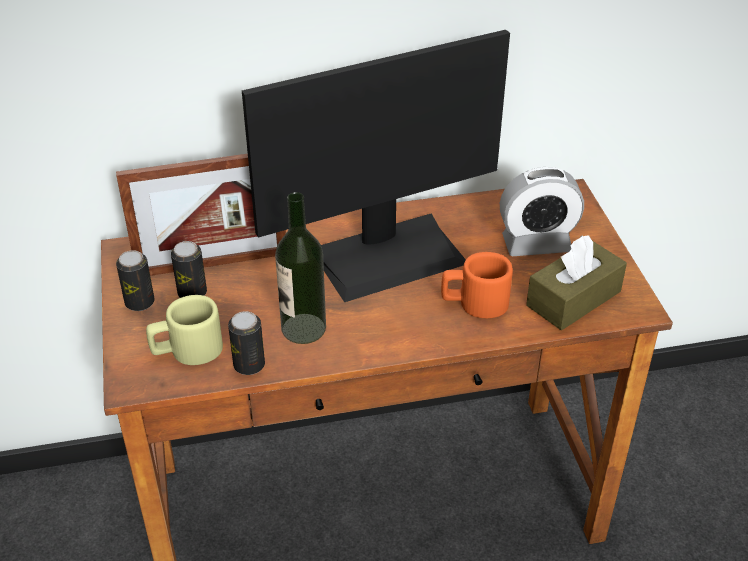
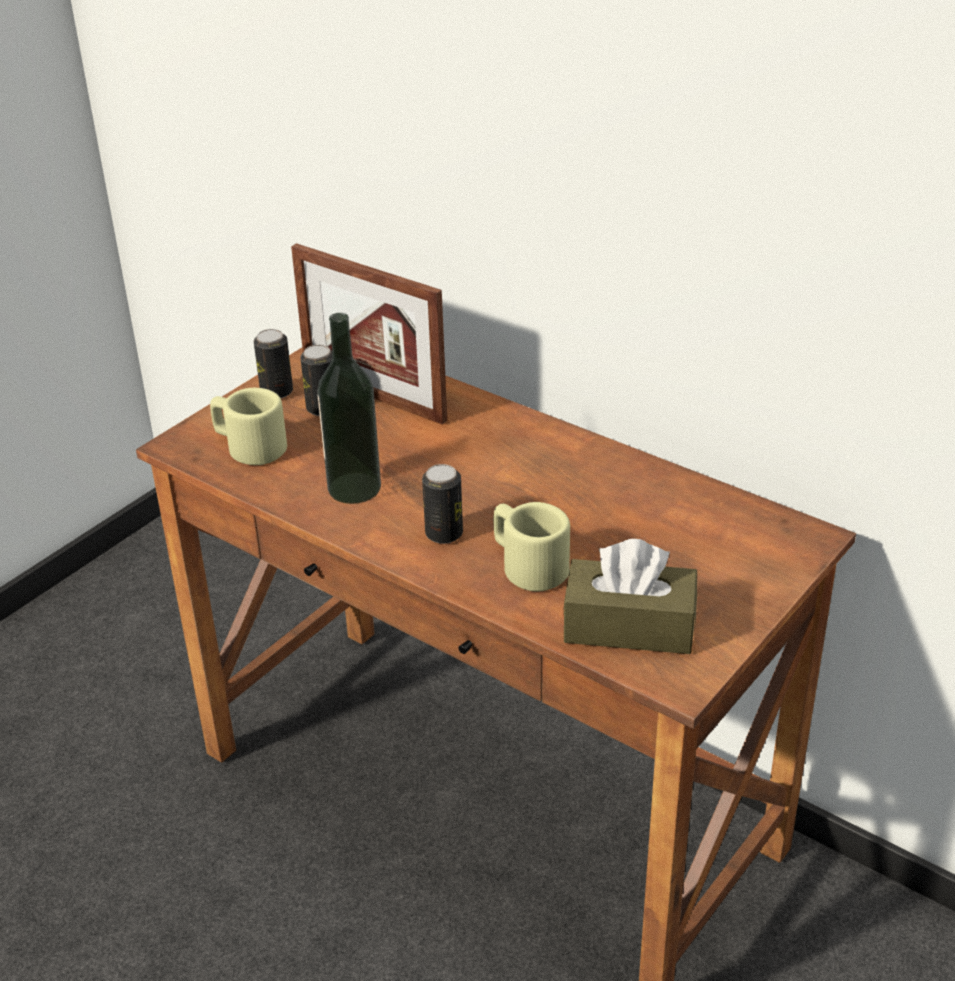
camera: 50 degrees right, 5 degrees down
can [228,311,265,375] -> can moved to [422,464,463,544]
monitor [242,30,510,302] -> none
orange mug [441,252,513,318] -> beige mug [494,502,570,592]
alarm clock [500,167,584,256] -> none

